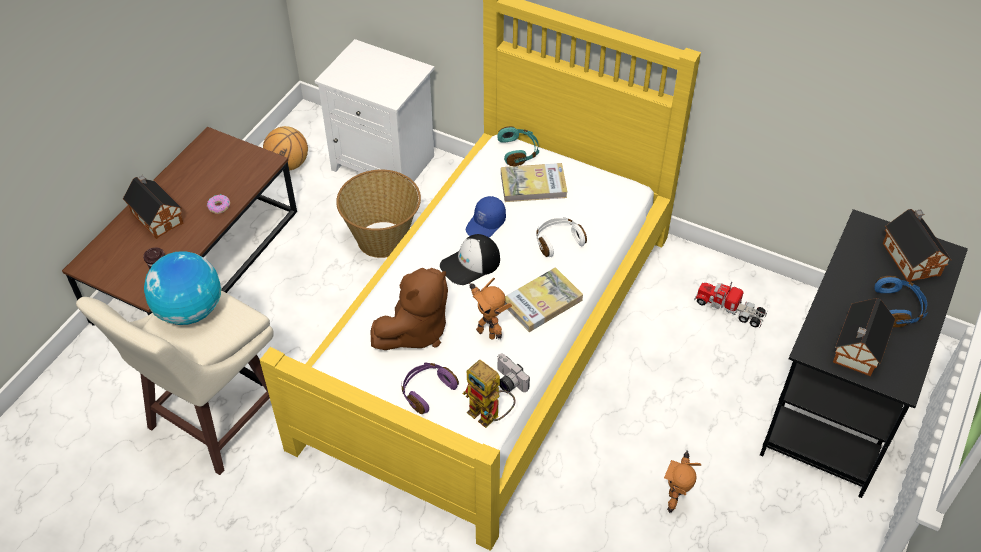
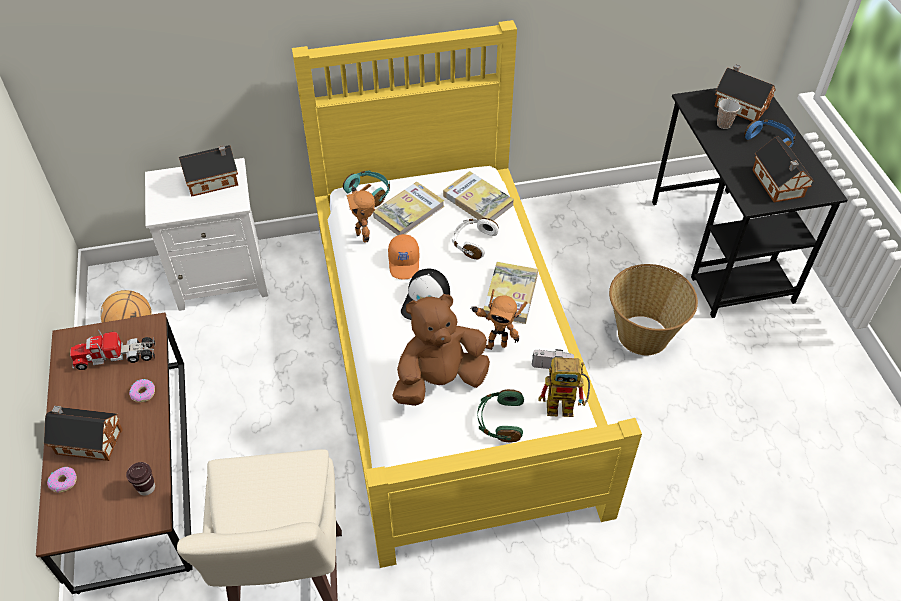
camera: 40 degrees left, 0 degrees up
globe [144,251,221,325] -> none
basket [336,170,421,258] -> basket moved to [609,264,698,355]
brown plush toy [370,268,448,350] -> brown plush toy turned 120 degrees counterclockwise [392,294,490,406]
purple headphones [401,363,459,414] -> green headphones [478,389,524,442]
blue cap [466,196,506,237] -> orange cap [388,234,419,279]
toy robot [664,450,701,513] -> toy robot moved to [346,184,375,243]
toy truck [694,282,768,327] -> toy truck moved to [70,330,155,370]
none -> donut [47,467,77,493]
none -> toy house [179,145,238,197]
none -> book [443,171,514,221]
none -> cup [717,99,740,129]

